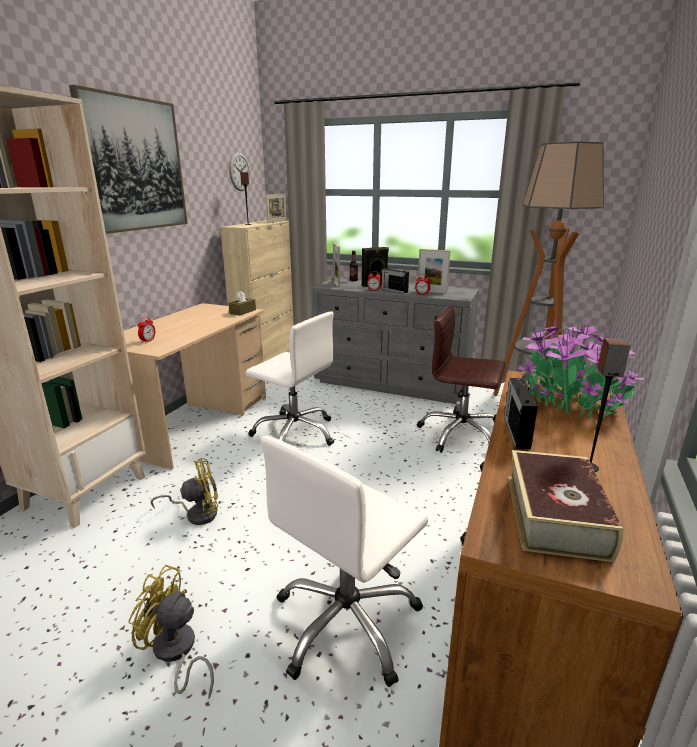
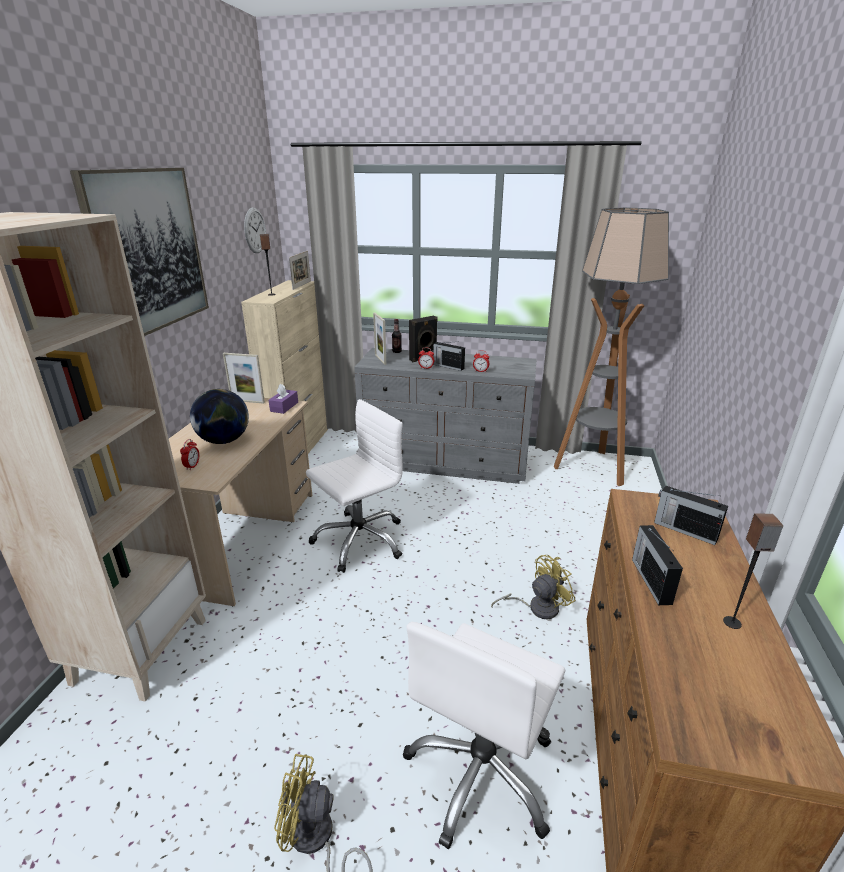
camera: 10 degrees left, 5 degrees up
yellow fan [151,458,218,525] -> yellow fan moved to [491,555,576,619]
brown tissue box [229,290,256,316] -> purple tissue box [269,384,298,414]
white office chair [246,311,334,446] -> white office chair turned 60 degrees counterclockwise [306,399,403,573]
brown office chair [417,305,505,453] -> none
picture frame [418,249,451,294] -> picture frame moved to [223,353,265,404]
book [508,450,623,563] -> none
potted plant [518,317,644,418] -> radio [654,486,728,545]
none -> globe [190,389,249,444]

